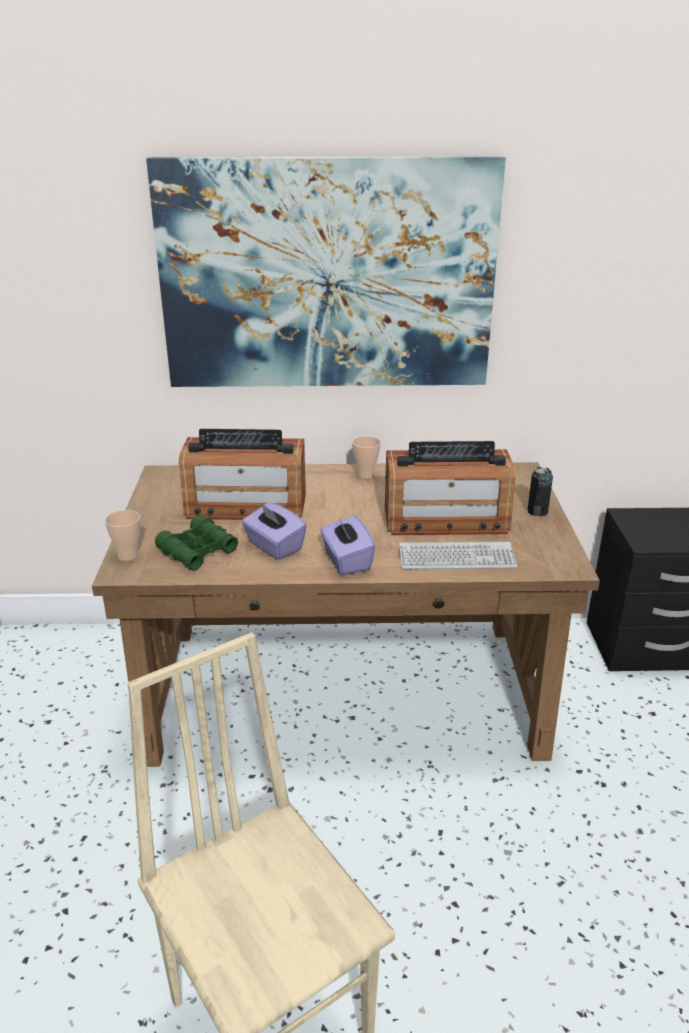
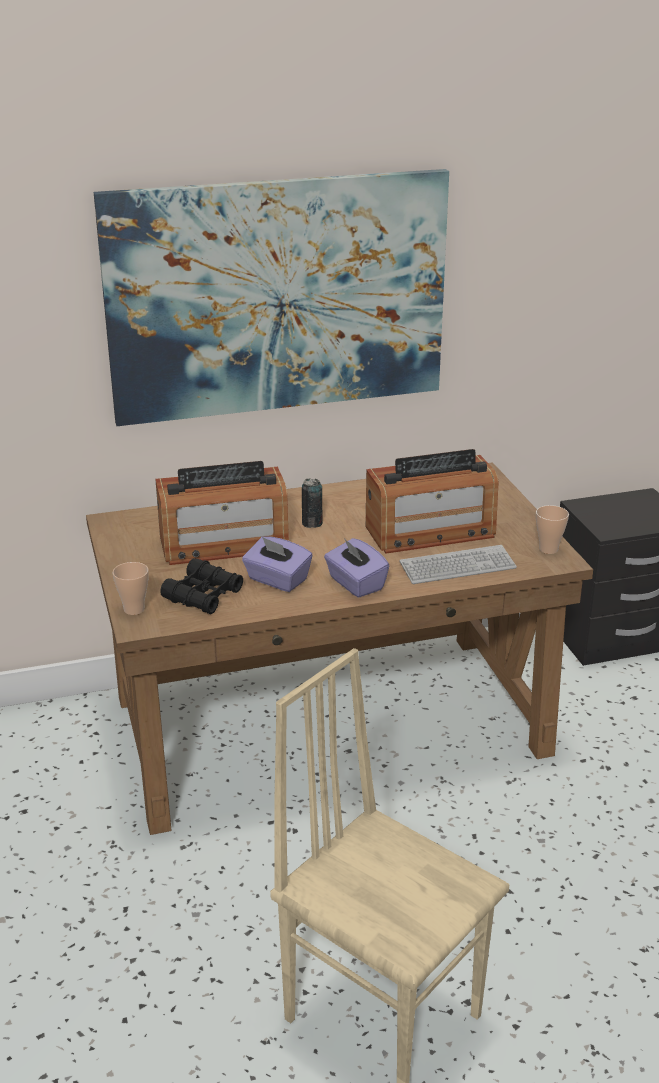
camera: 15 degrees left, 0 degrees up
green binoculars [155,515,238,571] -> black binoculars [160,558,243,614]
cup [352,436,381,479] -> cup moved to [536,505,569,554]
can [528,467,553,516] -> can moved to [302,478,323,528]

